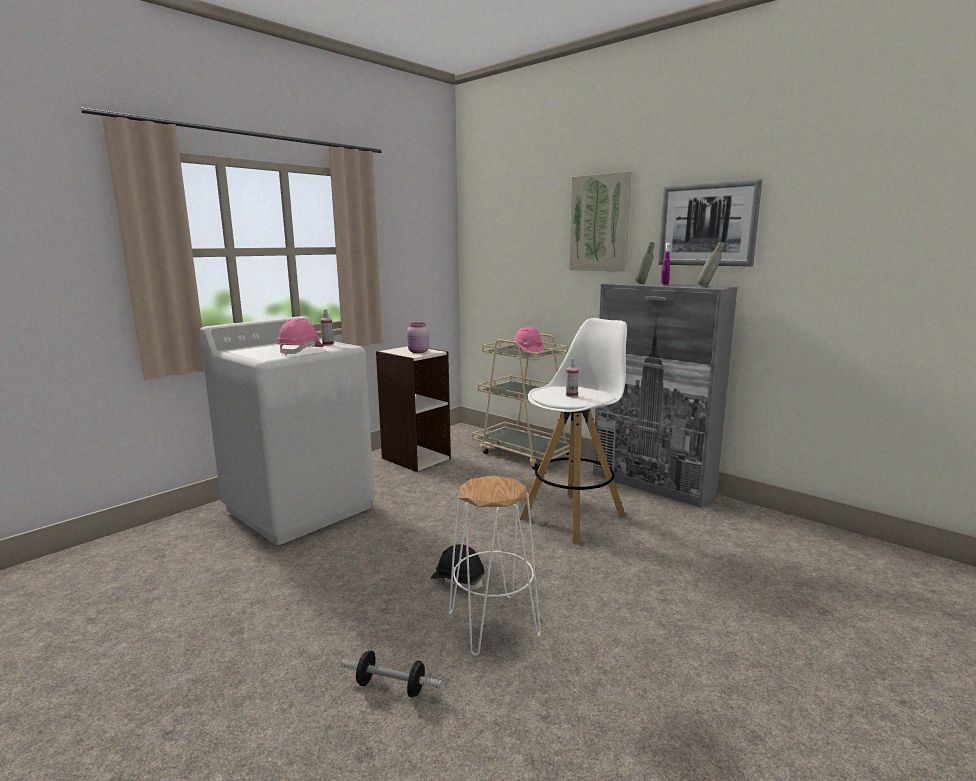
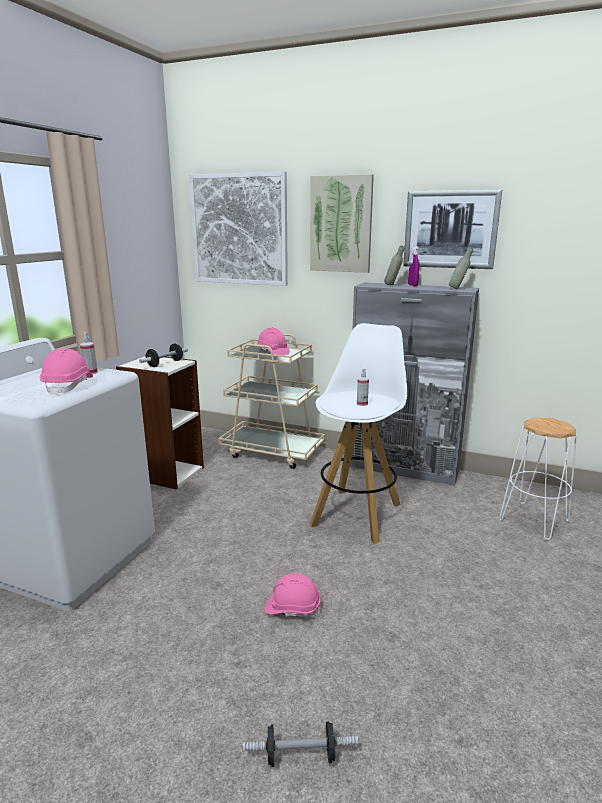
camera: 20 degrees left, 5 degrees up
pink jar [407,322,429,353] -> dumbbell [139,344,188,367]
black hard hat [431,544,484,590] -> pink hard hat [265,573,321,618]
white stool [448,475,541,656] -> white stool moved to [499,418,577,540]
none -> picture [189,171,288,286]

